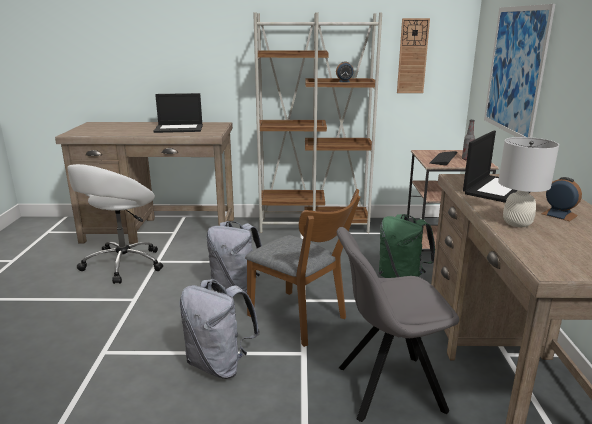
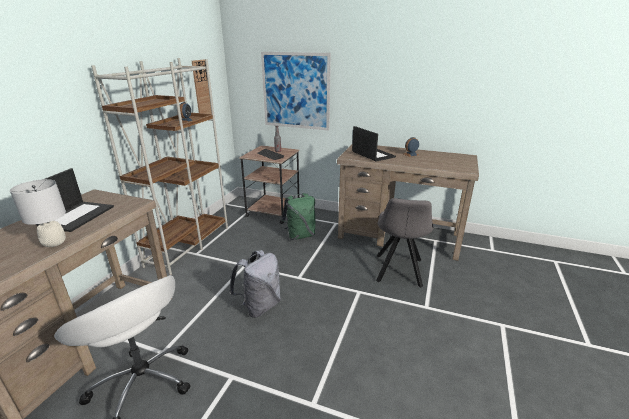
camera: 70 degrees left, 5 degrees up
grey backpack [180,279,260,379] -> none
brown chair [245,189,360,347] -> none
grey table lamp [498,137,559,227] -> grey table lamp moved to [10,179,66,247]

